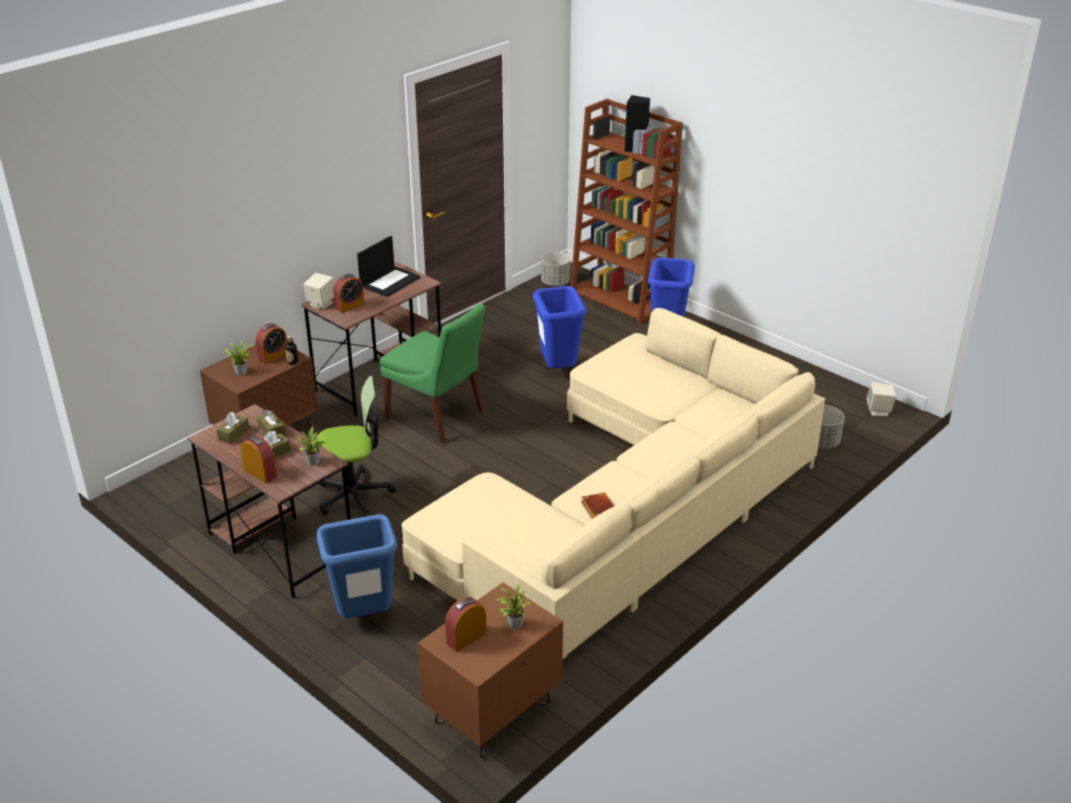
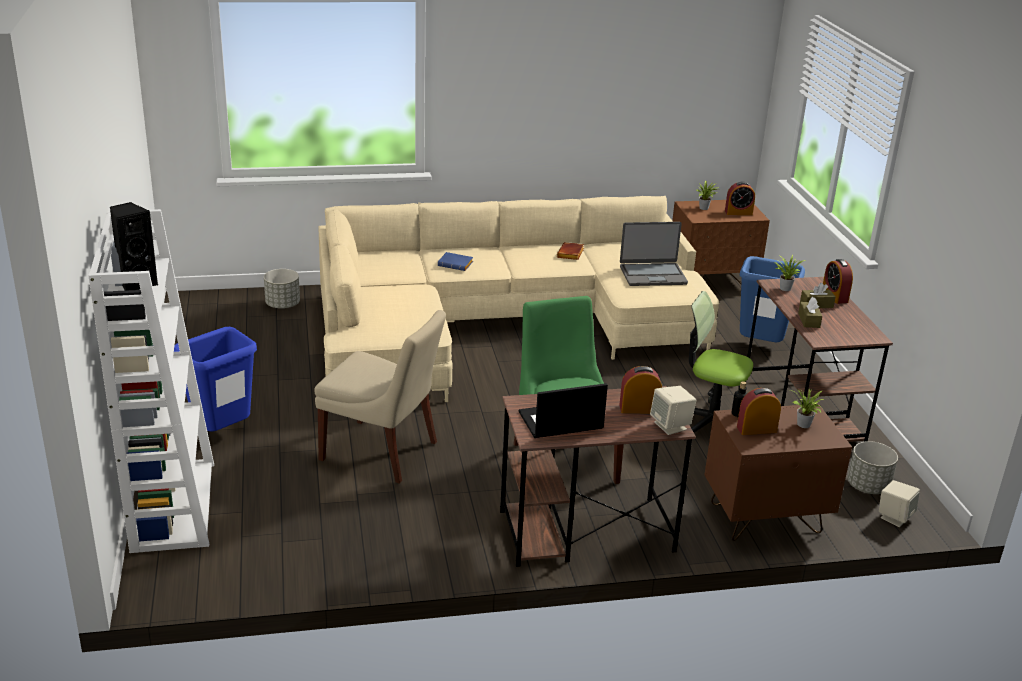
camera: 145 degrees left, 5 degrees down
brown tissue box [216,412,250,444] -> none
blue trash can [533,286,587,369] -> beige chair [314,310,446,484]
grey planter [541,252,571,286] -> grey planter moved to [847,441,898,494]
brown bookcase [571,99,683,323] -> white bookcase [88,209,214,553]
beige speaker [866,382,896,416] -> beige speaker moved to [879,480,920,527]
none -> blue book [438,252,473,271]
none -> laptop [620,222,688,286]

